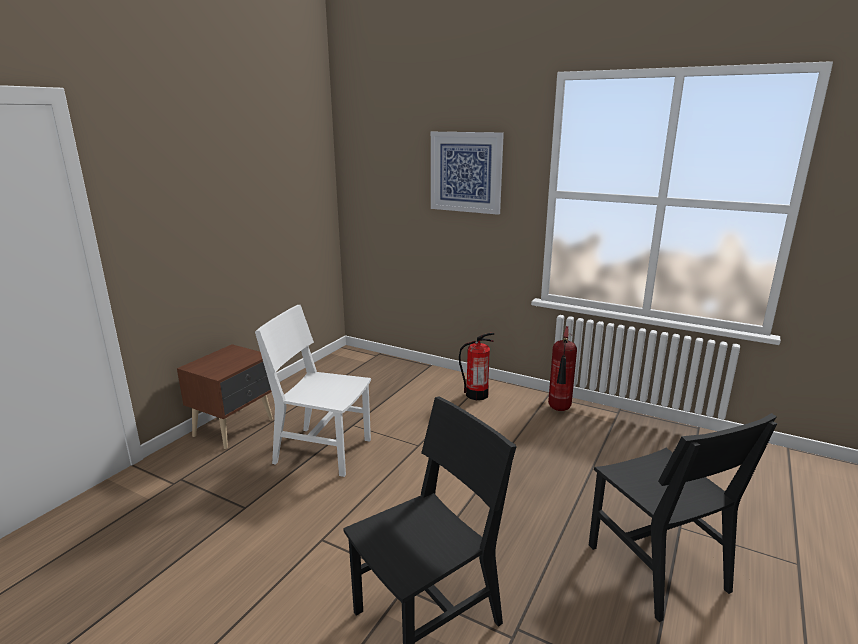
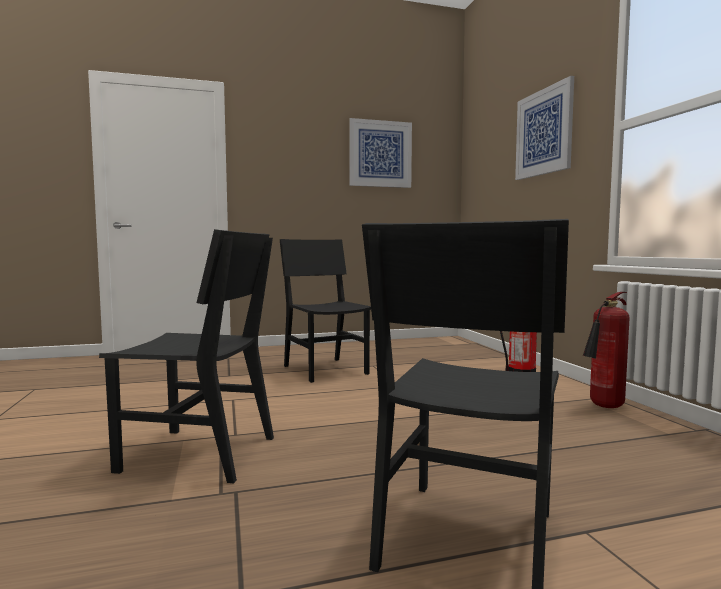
camera: 45 degrees right, 15 degrees down
brown nightstand [177,344,273,449] -> none
white chair [255,305,371,477] -> black chair [280,239,371,383]
none -> picture [349,118,412,188]

